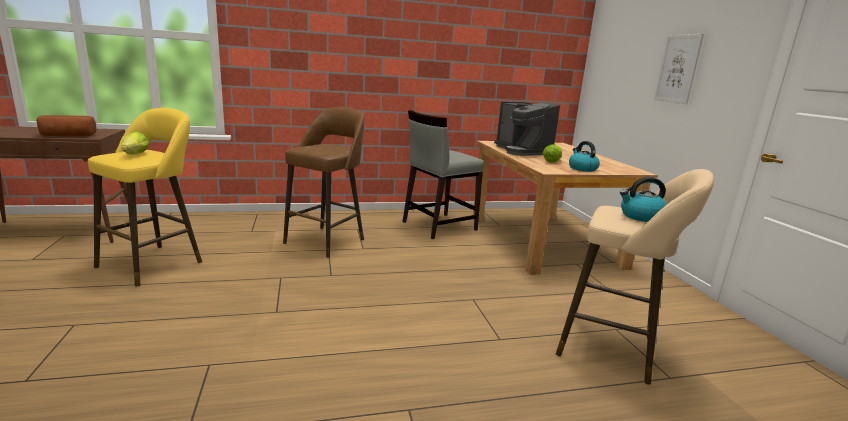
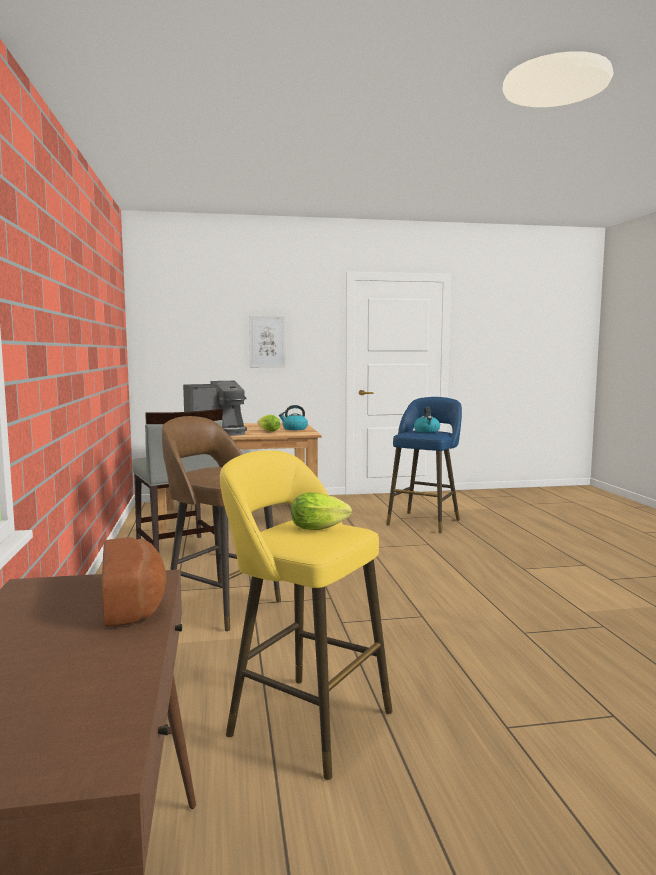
camera: 85 degrees left, 10 degrees down
beige stool [556,169,714,385] -> blue stool [386,397,462,533]

